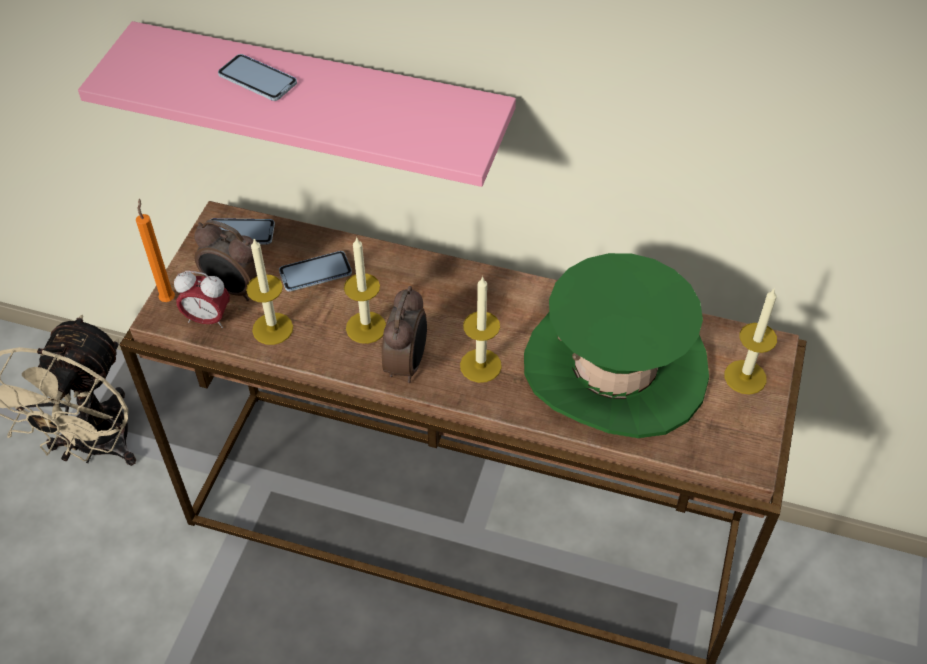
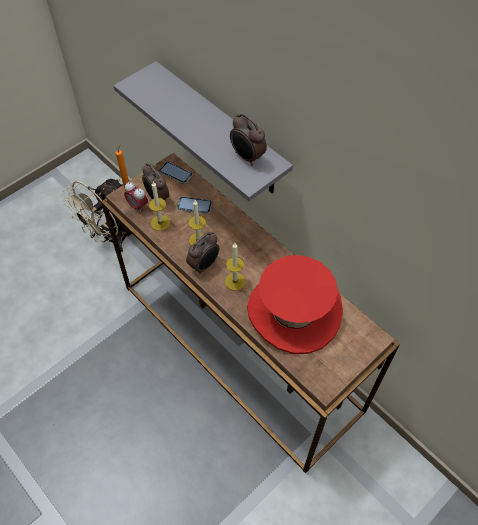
camera: 30 degrees right, 5 degrees up
pink shelf [78,21,516,187] -> grey shelf [113,61,293,201]
phone [218,54,297,101] -> none
green hat [524,253,709,438] -> red hat [247,255,343,354]
candle [724,288,777,395] -> none
none -> alarm clock [230,113,267,166]

